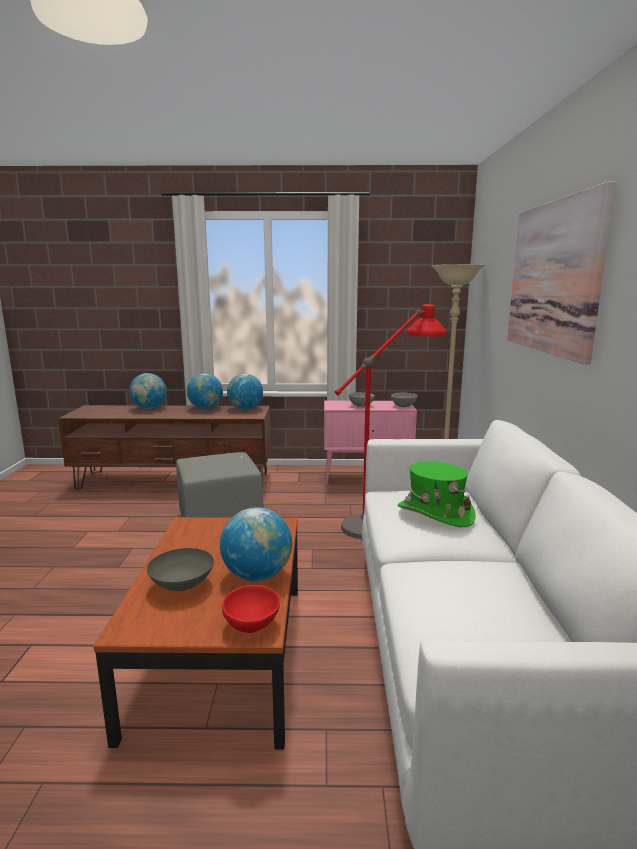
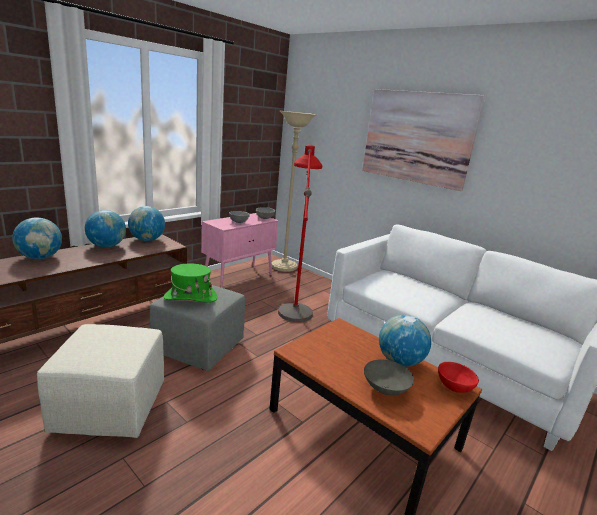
camera: 50 degrees left, 5 degrees up
green hat [398,461,476,527] -> green hat moved to [164,263,217,302]
none -> beige ottoman [37,324,164,438]

